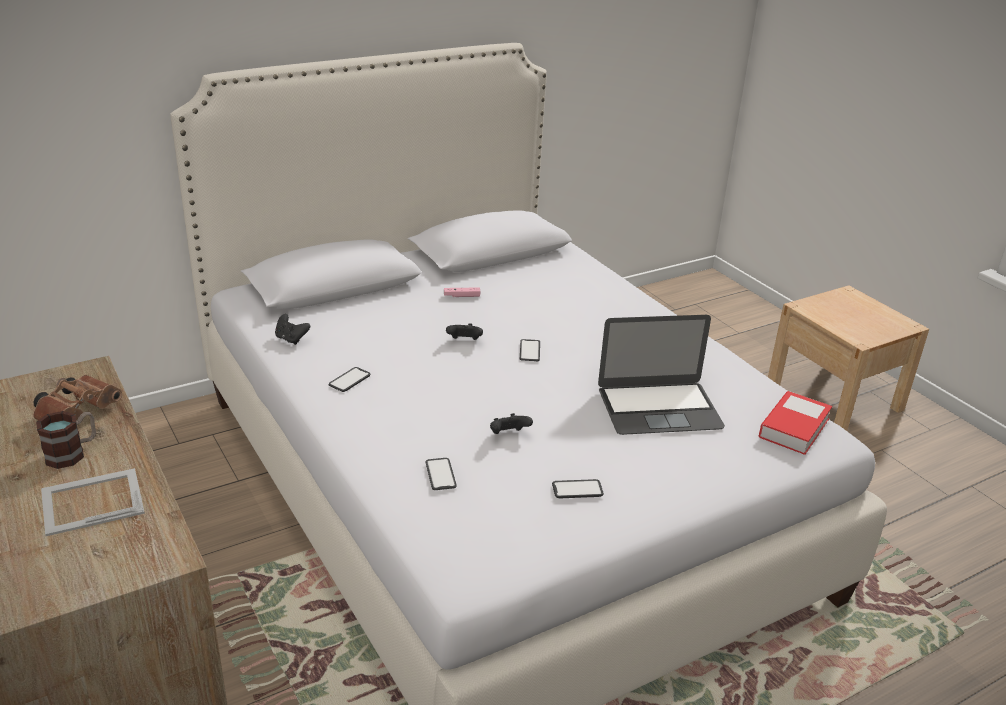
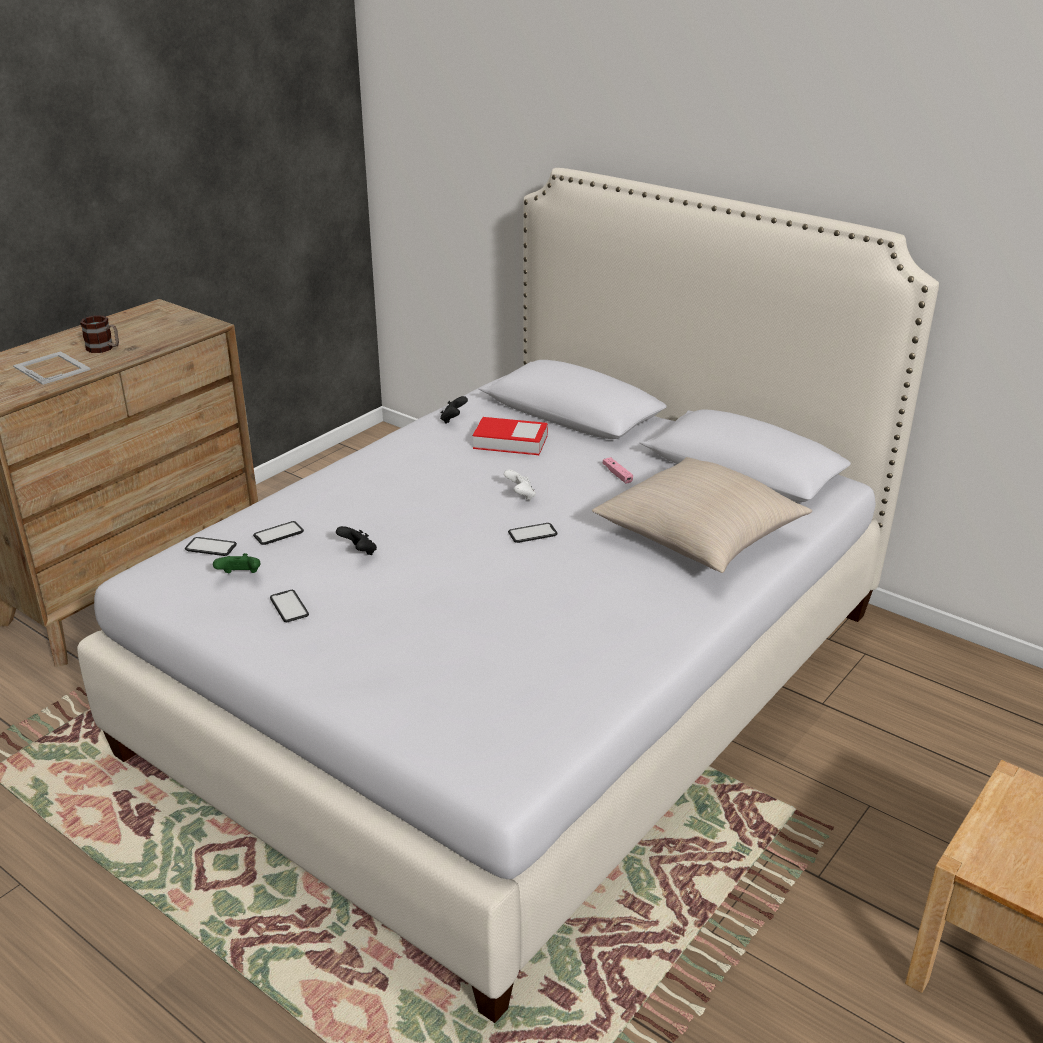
camera: 70 degrees right, 0 degrees up
brown binoculars [33,375,122,420] -> none
phone [329,367,371,392] -> phone moved to [185,537,237,556]
black game controller [446,324,483,340] -> white game controller [504,469,536,500]
laptop [598,315,725,435] -> none
book [759,391,832,455] -> book moved to [473,417,548,455]
none -> green game controller [213,553,260,573]
none -> beige pillow [592,457,812,573]

